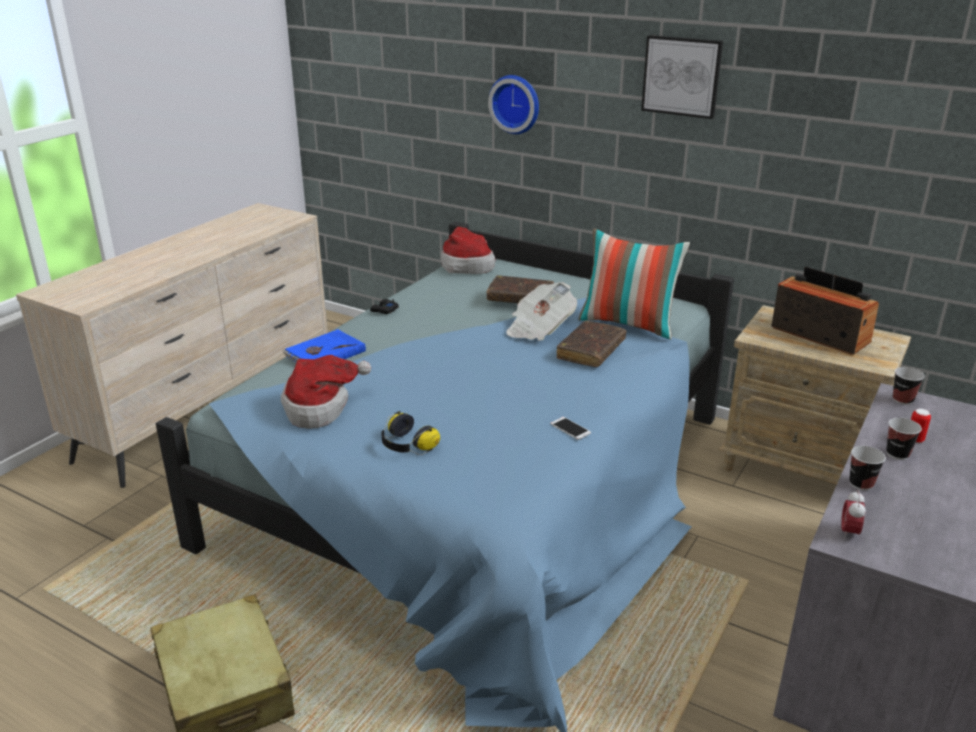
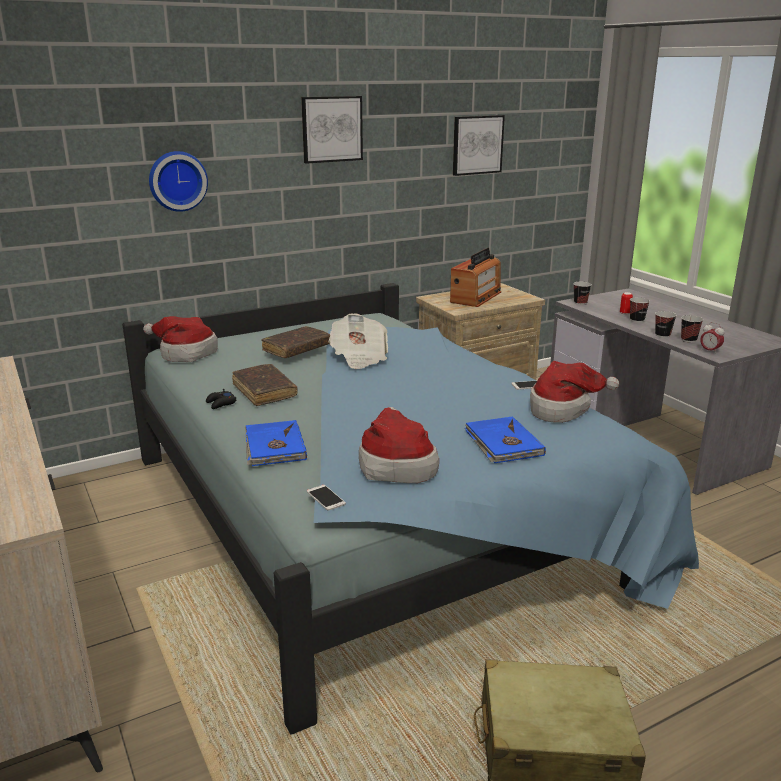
camera: 60 degrees left, 5 degrees down
headphones [381,411,440,455] -> blue book [465,416,546,463]
brown book [557,321,626,367] -> brown book moved to [232,364,298,406]
pillow [578,228,690,340] -> none
radio [771,267,879,355] -> radio turned 135 degrees clockwise [450,248,502,307]
none -> phone [307,485,346,511]
none -> picture [453,115,505,176]
none -> hat [530,361,619,423]
none -> cup [681,315,703,343]

